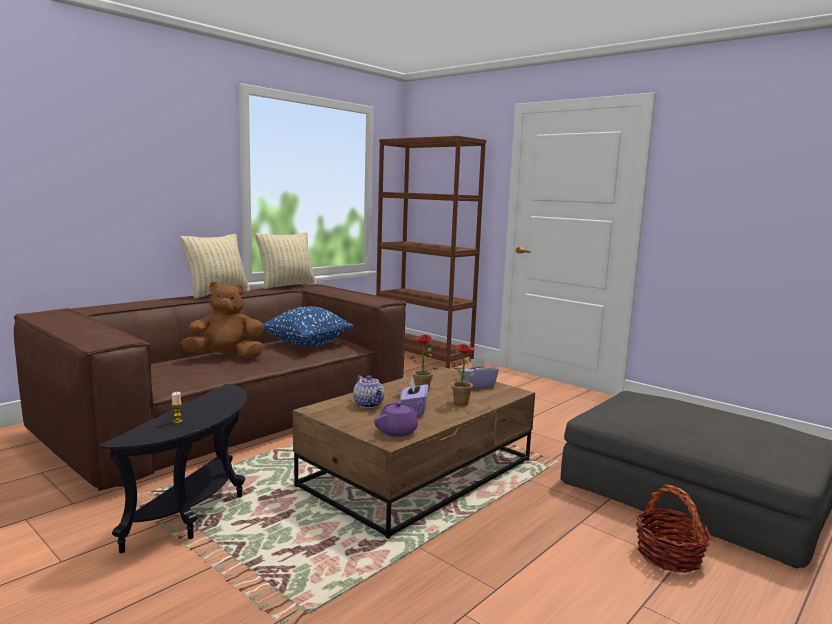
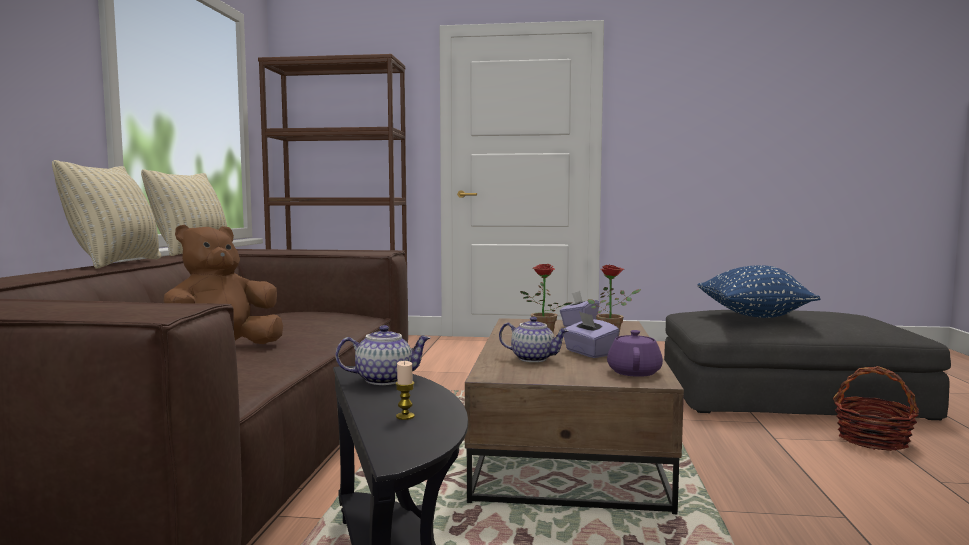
camera: 35 degrees left, 5 degrees down
blue pillow [262,306,353,347] -> blue pillow moved to [698,265,820,318]
none -> teapot [335,325,430,385]

